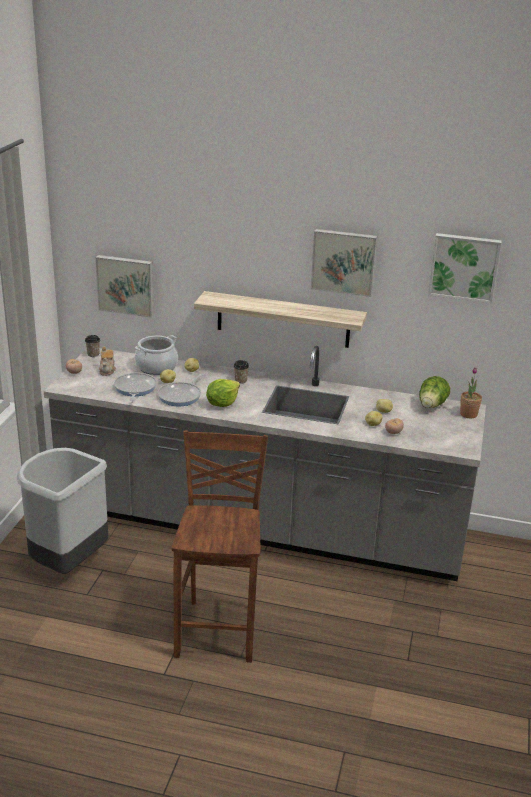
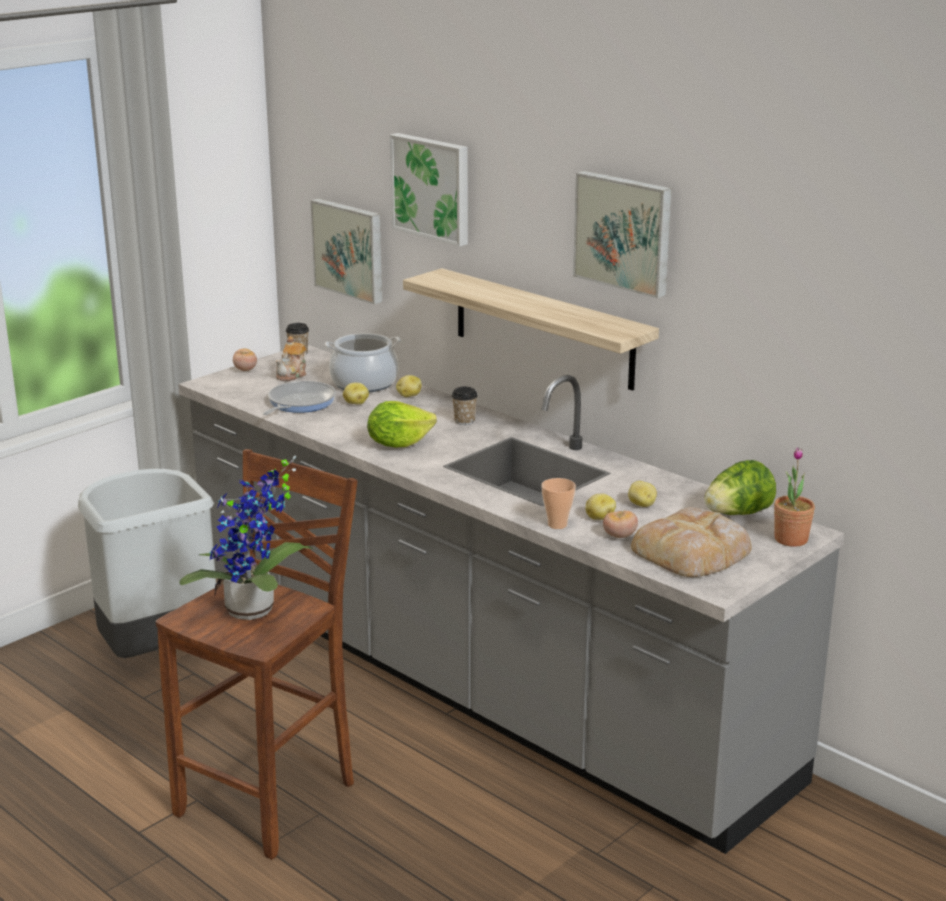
camera: 30 degrees right, 5 degrees down
frying pan [158,373,203,406] -> none
picture [428,233,502,303] -> picture moved to [390,133,468,247]
none -> potted plant [179,456,314,620]
none -> cup [541,478,576,529]
none -> bread [631,507,752,577]

